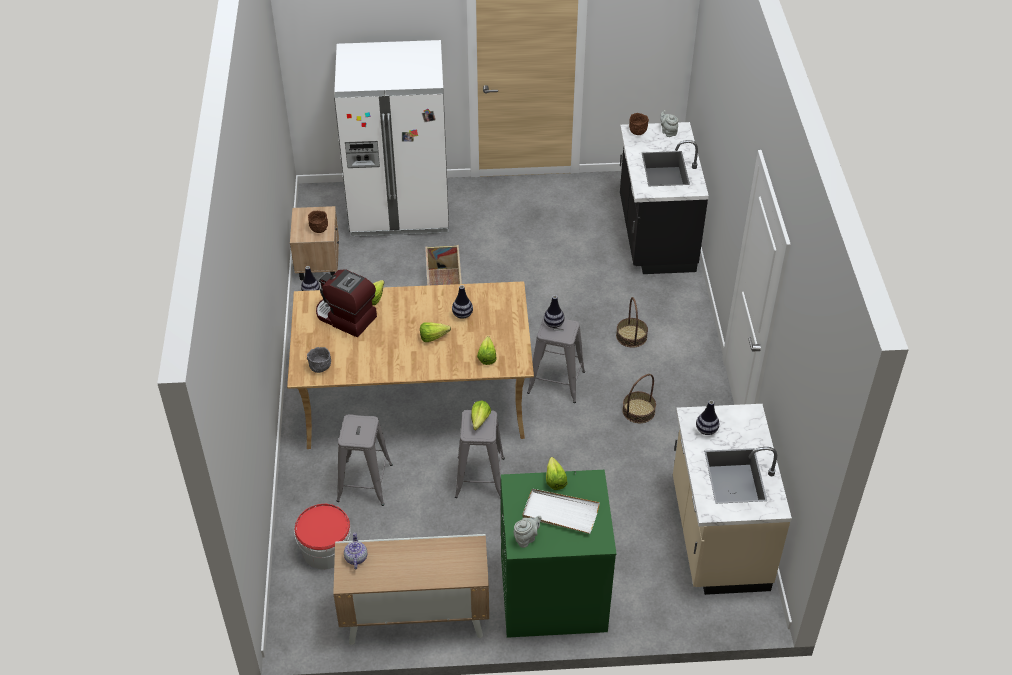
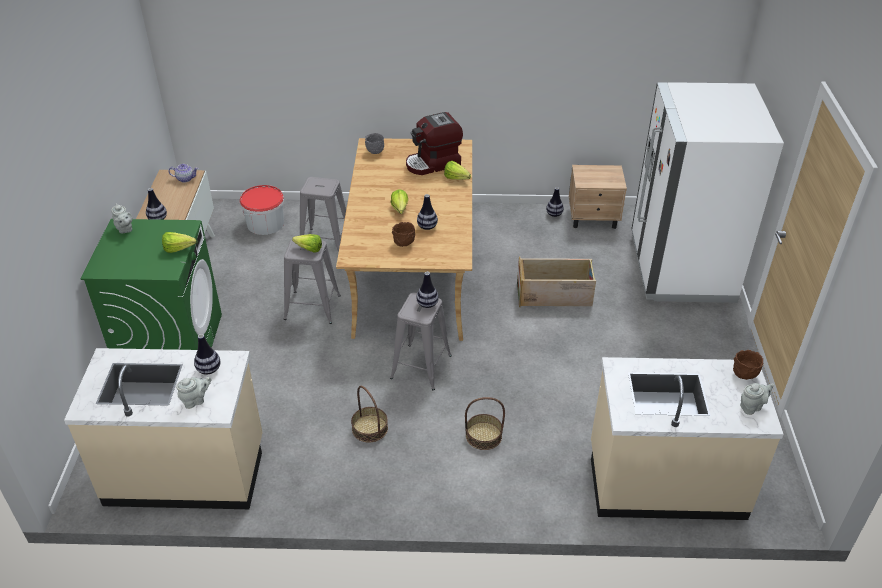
camera: 95 degrees right, 5 degrees down
brown bowl [308,211,328,233] -> brown bowl moved to [392,222,415,247]
coffee machine [316,269,377,337] -> coffee machine turned 150 degrees counterclockwise [406,112,463,175]
lettuce [477,336,496,365] -> none
white tray [522,489,600,534] -> none
black counter [620,122,709,274] -> beige counter [591,357,784,520]
none -> vase [146,188,167,220]
none -> grey teapot [176,377,212,409]

